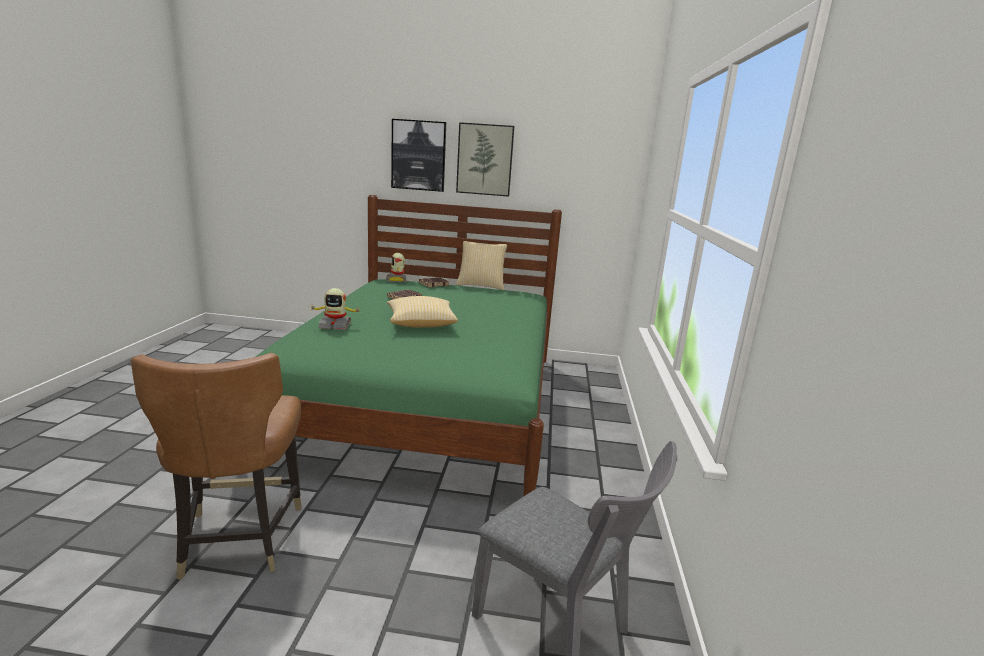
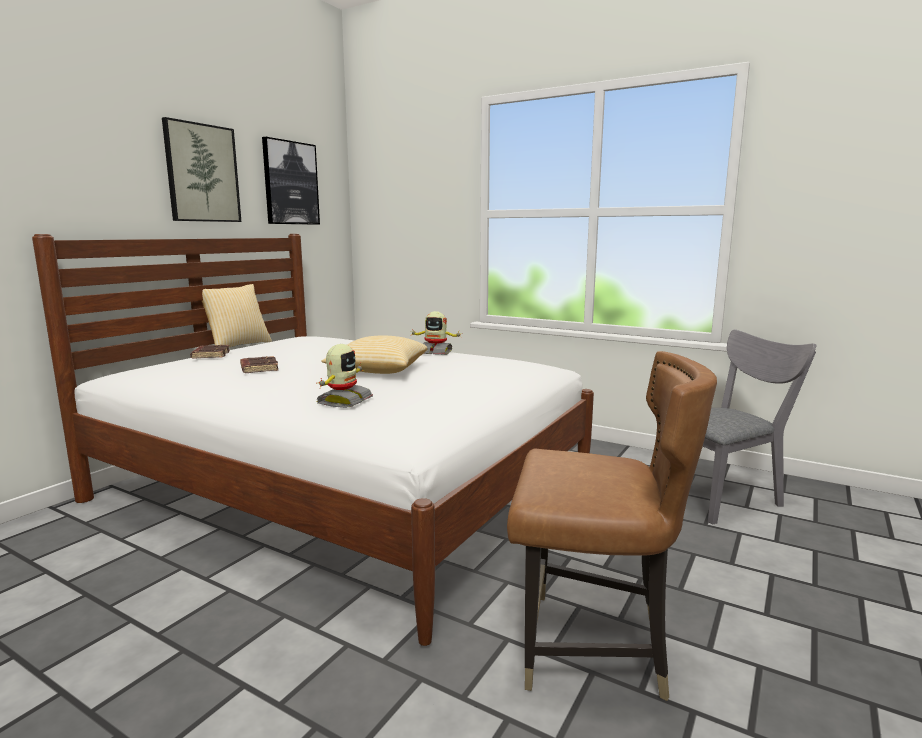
camera: 65 degrees left, 5 degrees down
green bed [255,195,562,496] -> white bed [32,234,594,646]
toy robot [386,253,406,283] -> toy robot moved to [409,311,462,355]
picture [391,119,446,192] -> picture moved to [262,137,320,225]

